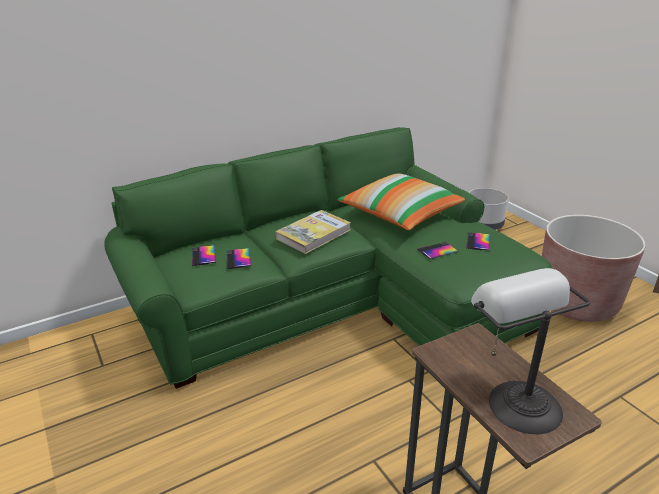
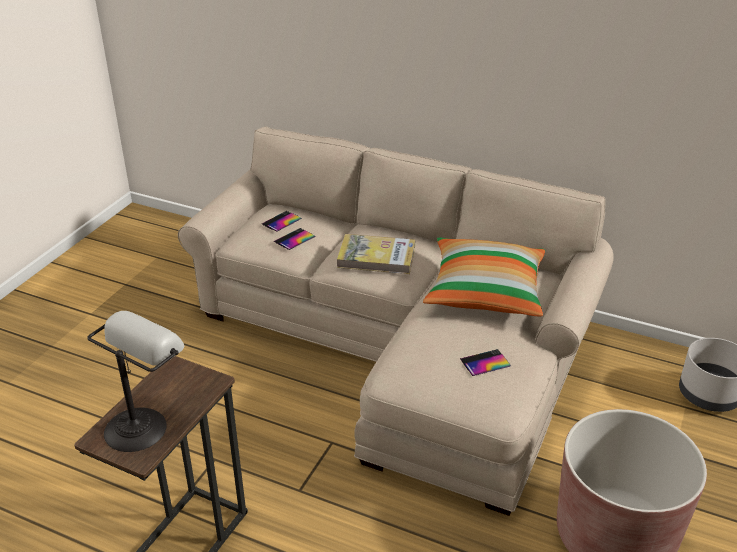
camera: 55 degrees right, 5 degrees up
green sofa [104,127,553,389] -> beige sofa [178,126,614,516]
phone [418,242,459,259] -> none

